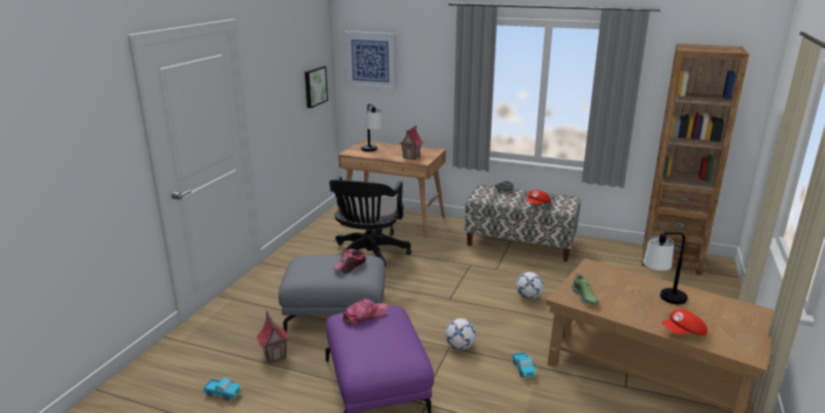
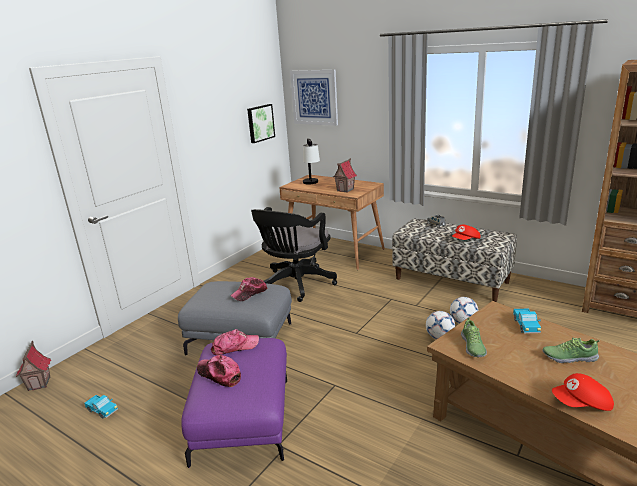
camera: 15 degrees right, 0 degrees up
toy house [256,311,290,363] -> toy house moved to [16,340,51,391]
football [445,318,476,350] -> football moved to [450,297,478,324]
toy truck [512,353,536,378] -> toy truck moved to [513,308,541,333]
table lamp [643,232,688,304] -> shoe [543,338,600,363]
none -> cap [197,355,241,387]

